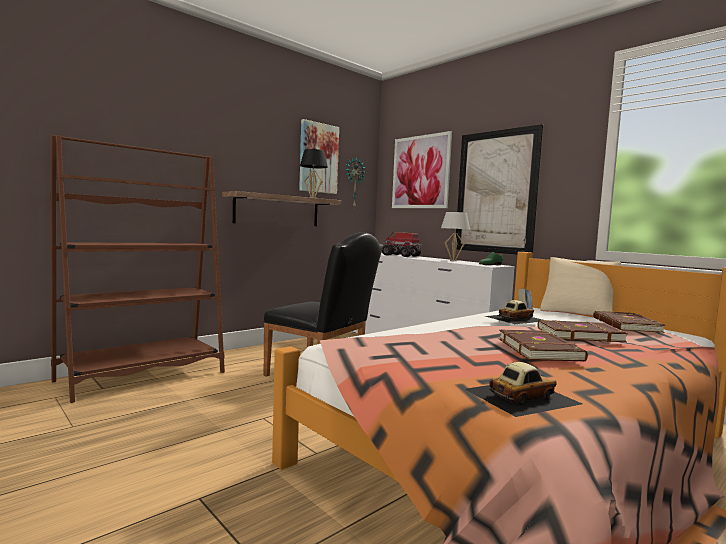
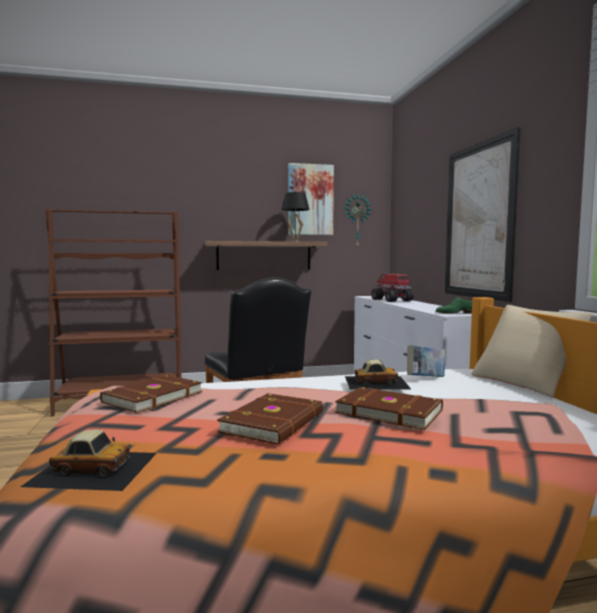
camera: 30 degrees right, 0 degrees up
picture [392,131,452,208] -> none
white table lamp [441,212,470,261] -> none
brown book [593,311,665,333] -> brown book moved to [100,375,202,413]

